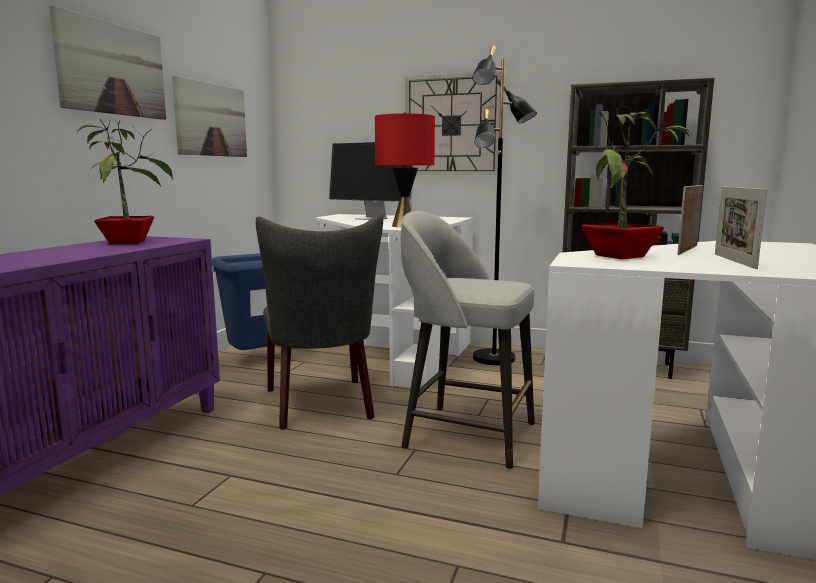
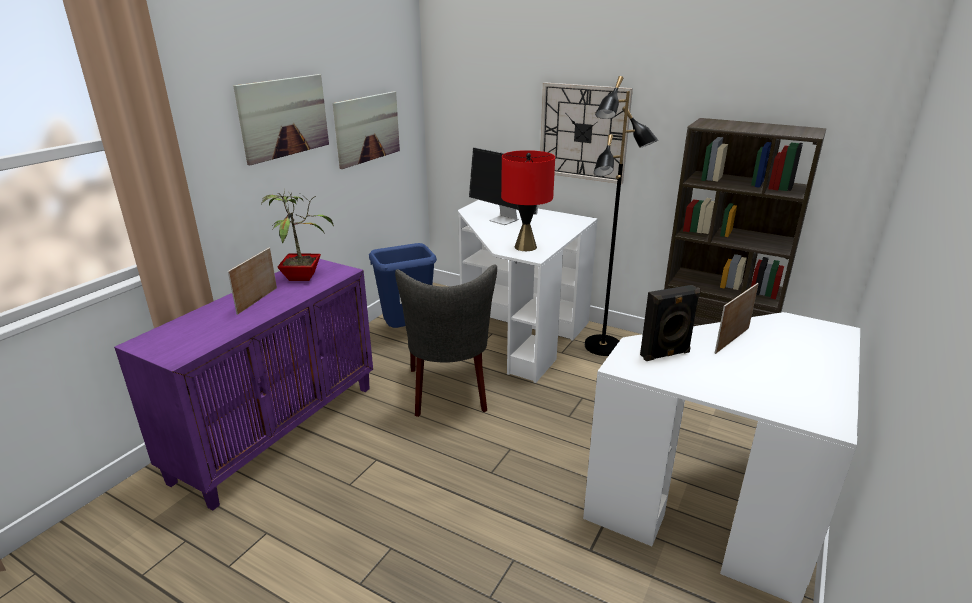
camera: 10 degrees right, 15 degrees up
grey stool [400,211,535,469] -> none
potted plant [581,102,692,259] -> black speaker [640,285,701,361]
picture frame [715,186,767,269] -> picture frame moved to [228,247,277,315]

